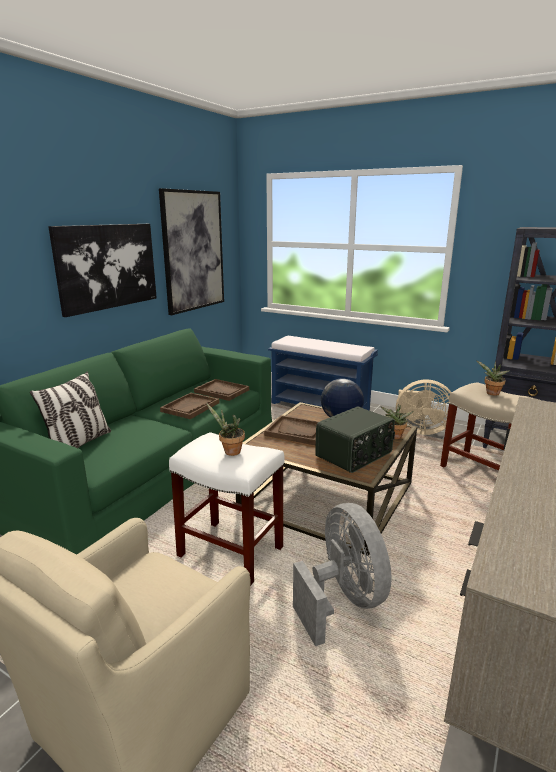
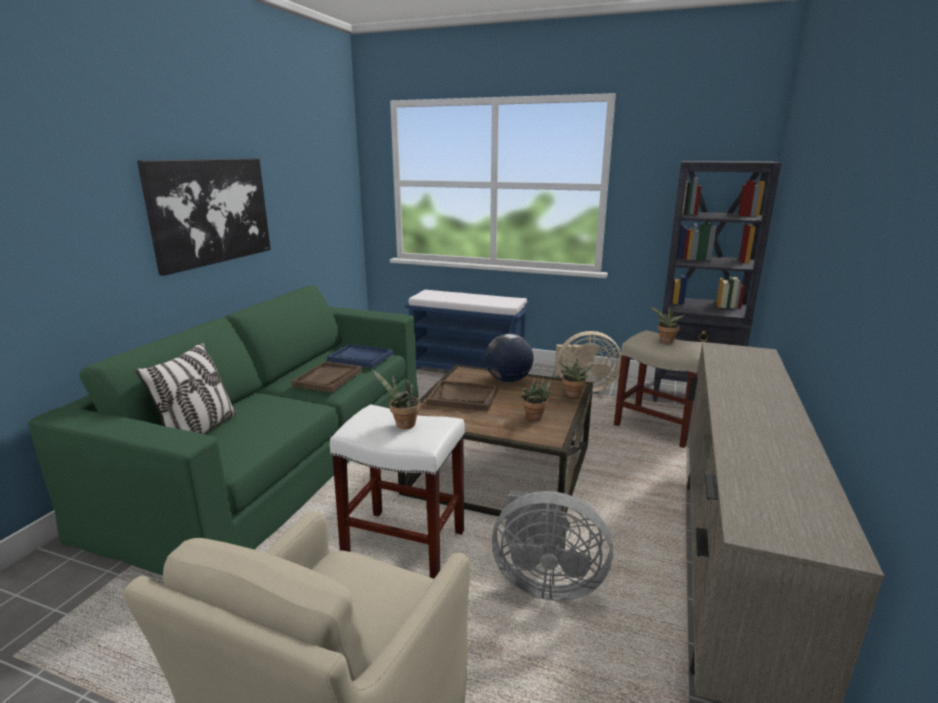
camera: 10 degrees left, 0 degrees up
picture [159,188,224,315] -> none
brown tray [194,379,249,401] -> blue tray [327,344,393,368]
grey fan [293,503,392,646] -> grey fan turned 135 degrees clockwise [492,490,613,601]
radio [315,406,395,473] -> potted plant [521,377,553,421]

